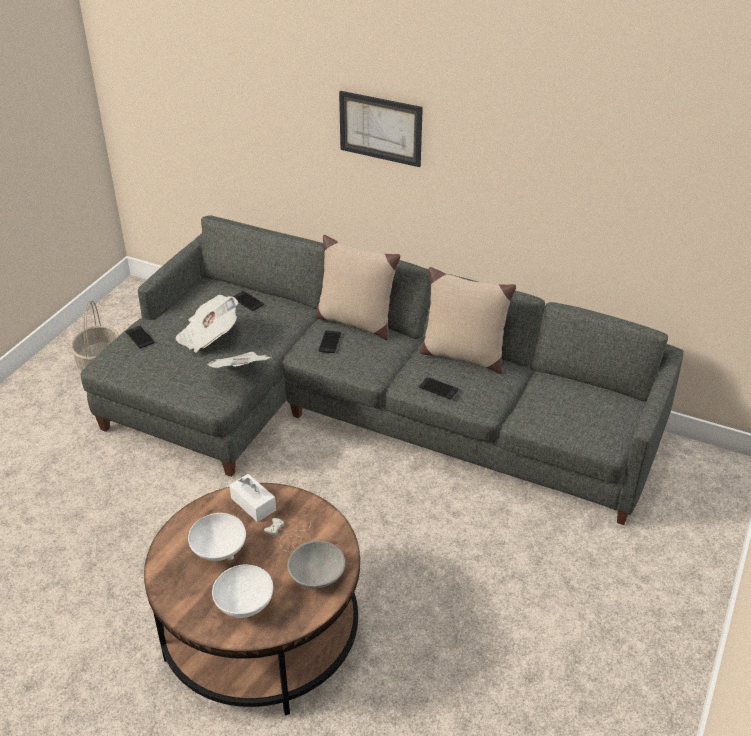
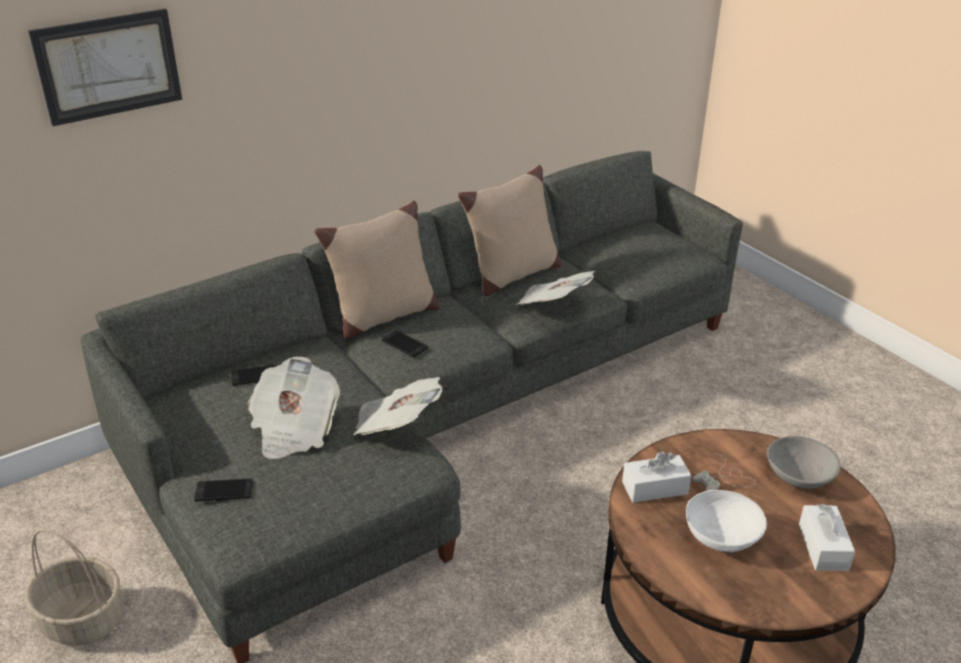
camera: 60 degrees left, 5 degrees down
white bowl [212,565,273,618] -> white tissue box [799,504,855,571]
picture [339,91,423,167] -> picture moved to [28,9,182,126]
phone [419,377,458,399] -> newspaper [516,271,595,305]

